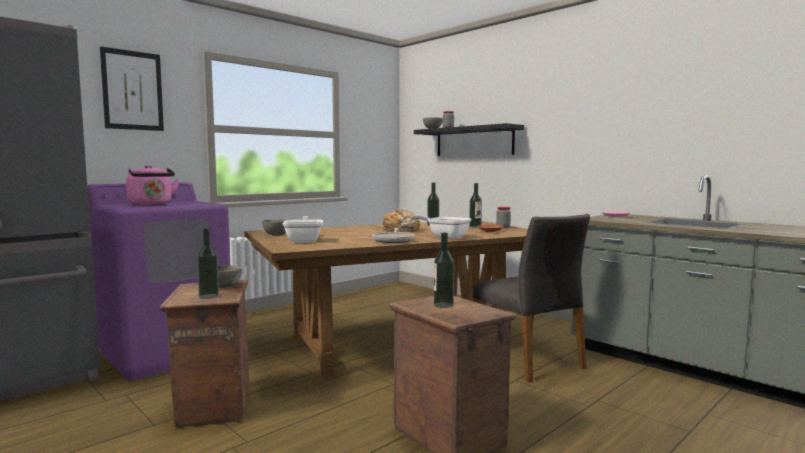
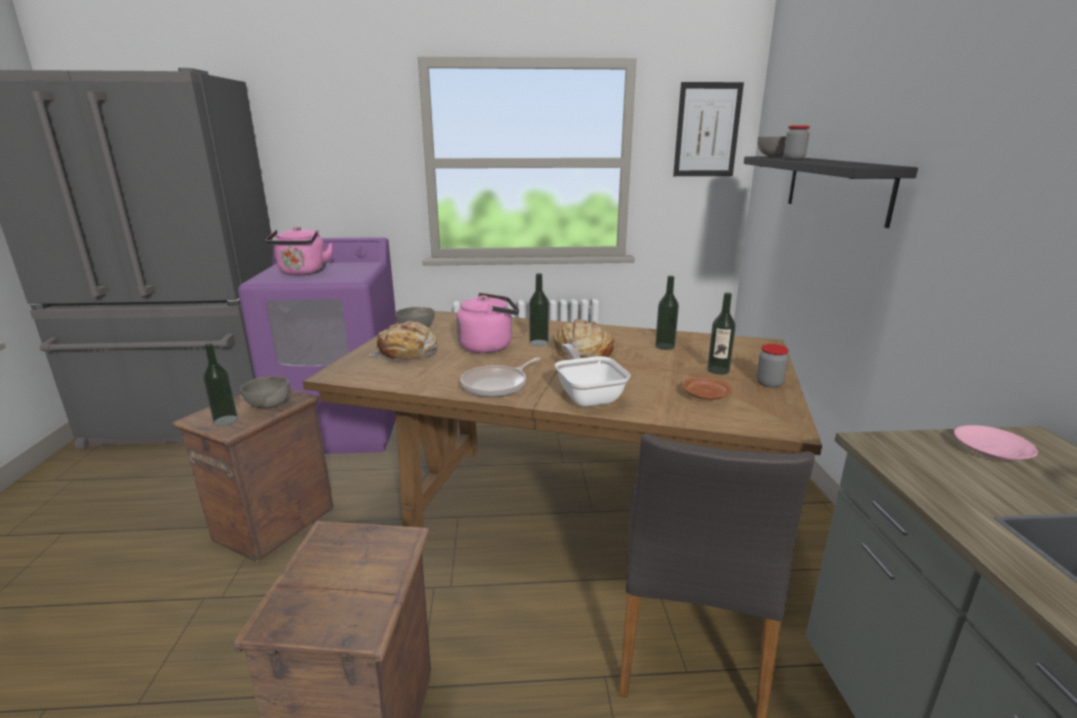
camera: 40 degrees right, 15 degrees up
picture [100,46,164,131] -> picture moved to [673,82,744,176]
frying pan [282,216,323,243] -> bread [369,320,437,362]
bottle [434,232,454,308] -> bottle moved to [529,273,549,346]
none -> pink kettle [456,293,519,353]

